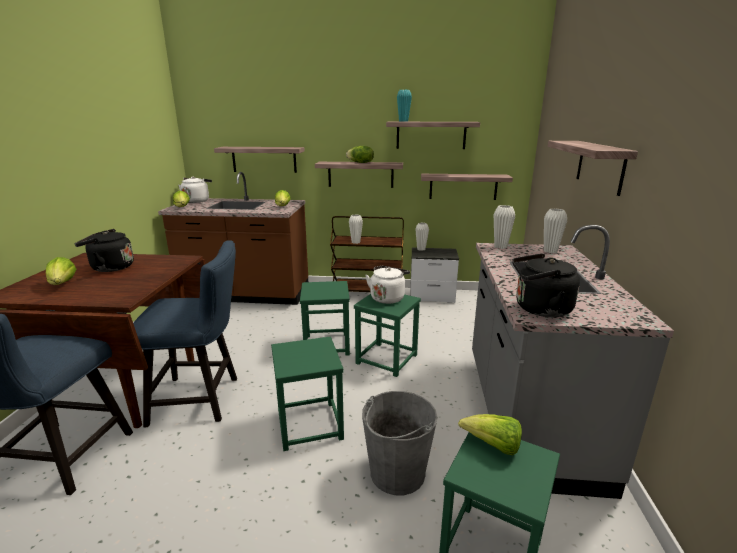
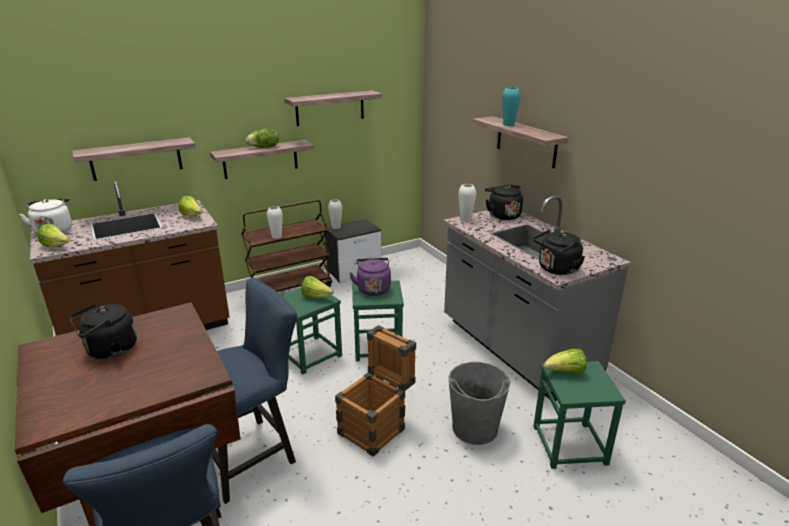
camera: 35 degrees left, 5 degrees up
lettuce [46,257,76,285] -> lettuce moved to [301,276,334,298]
green stool [271,336,344,451] -> crate [335,325,416,457]
white kettle [365,266,410,304] -> purple kettle [349,258,391,296]
turquoise vase [397,90,412,122] -> turquoise vase moved to [502,87,521,126]
shelf [421,174,513,200] -> none
white vase [544,209,567,253] -> black kettle [485,185,523,220]

